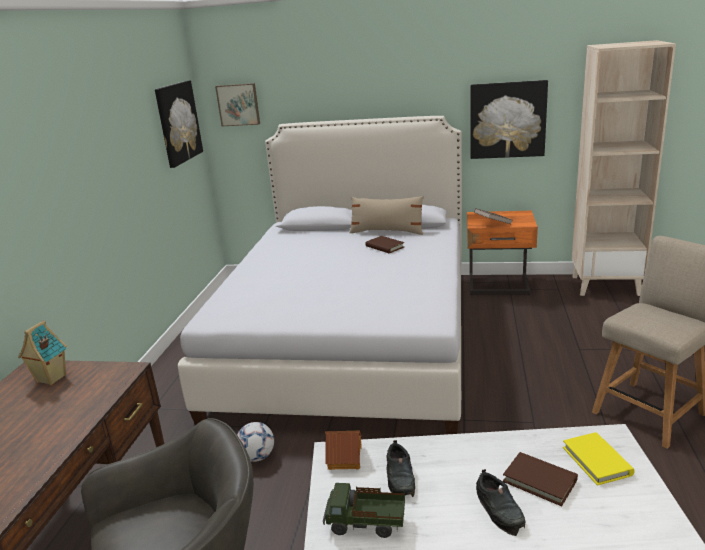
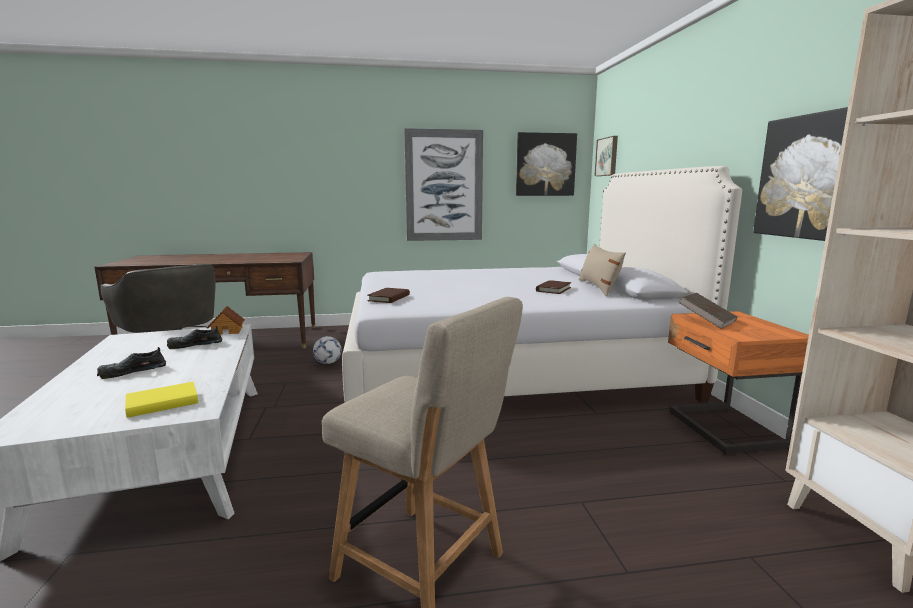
camera: 70 degrees right, 10 degrees down
toy house [18,320,67,385] -> none
toy truck [323,483,405,538] -> none
brown book [503,452,578,506] -> brown book moved to [367,288,410,303]
none -> picture [404,128,483,241]

